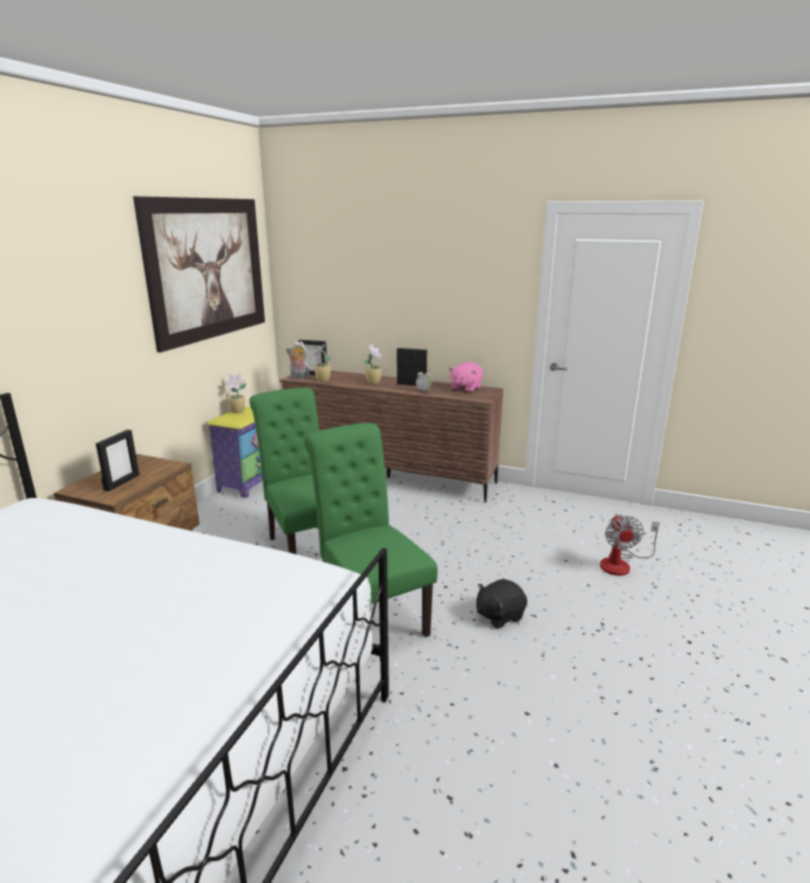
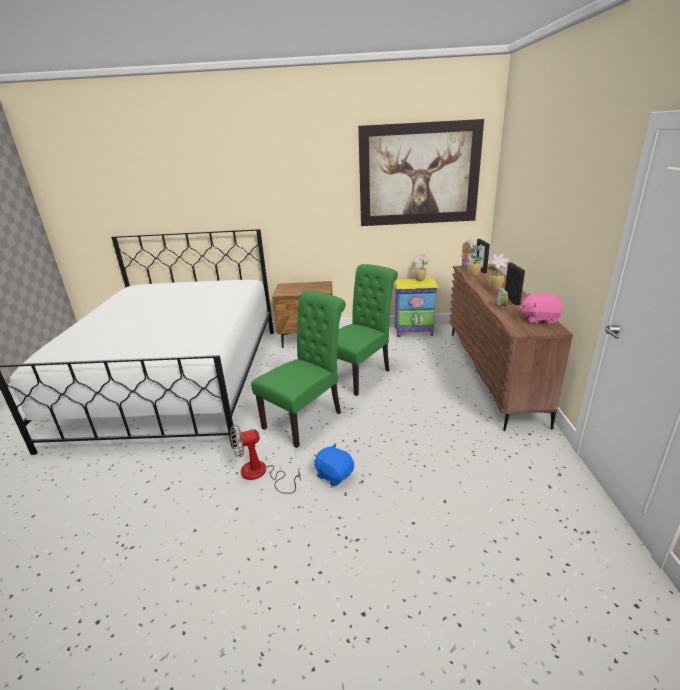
camera: 70 degrees right, 5 degrees up
picture frame [96,430,139,491] -> none
black plush toy [476,579,527,629] -> blue plush toy [314,444,354,486]
fan [600,514,660,576] -> fan moved to [230,425,301,494]

